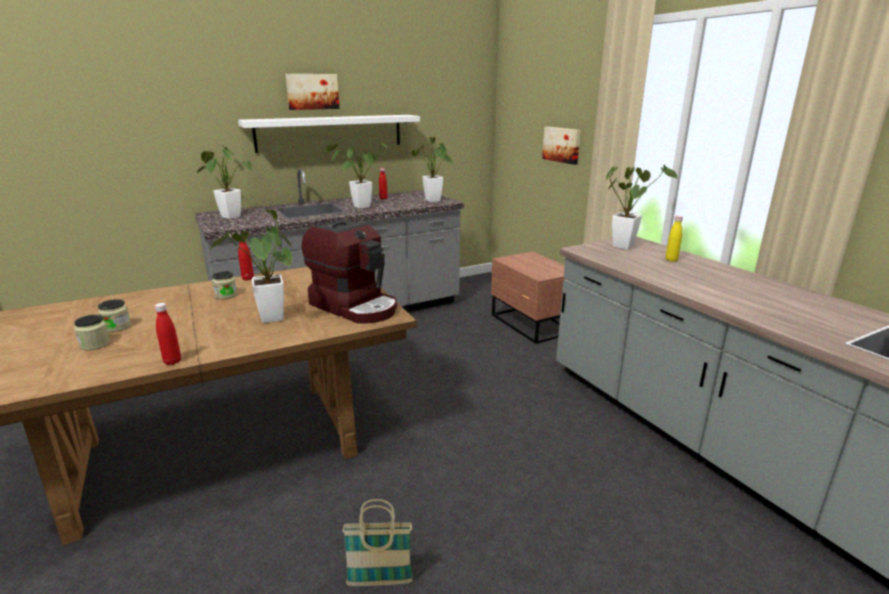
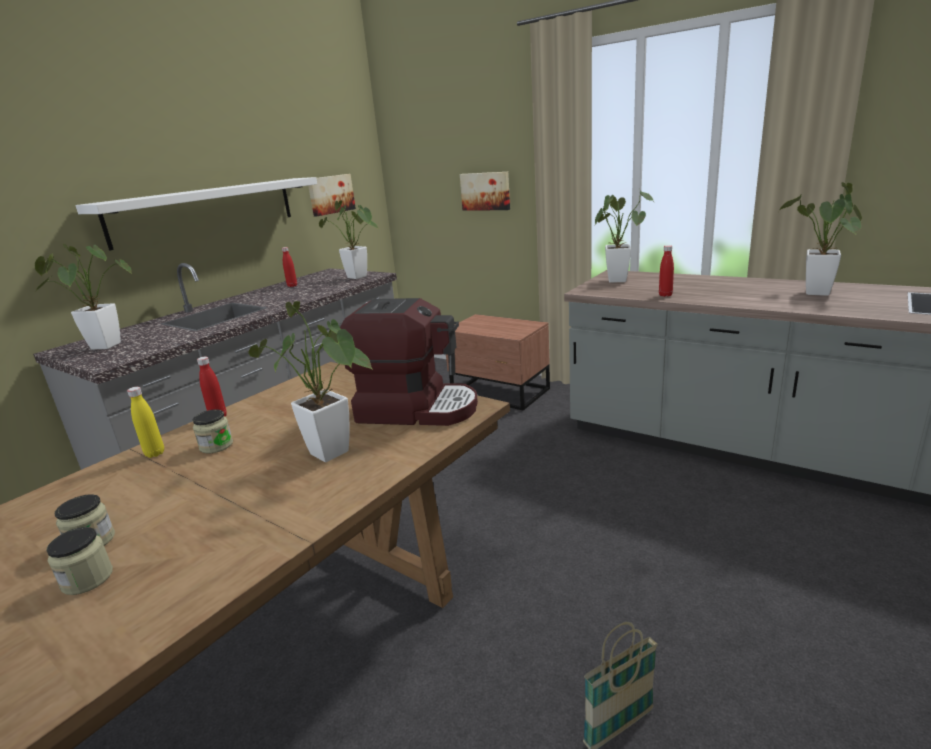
camera: 25 degrees left, 0 degrees up
red bottle [155,303,181,365] -> red bottle moved to [659,245,674,297]
picture [285,74,339,110] -> picture moved to [308,174,356,216]
potted plant [325,143,389,209] -> potted plant moved to [779,182,862,296]
yellow bottle [666,216,683,262] -> yellow bottle moved to [127,387,164,458]

